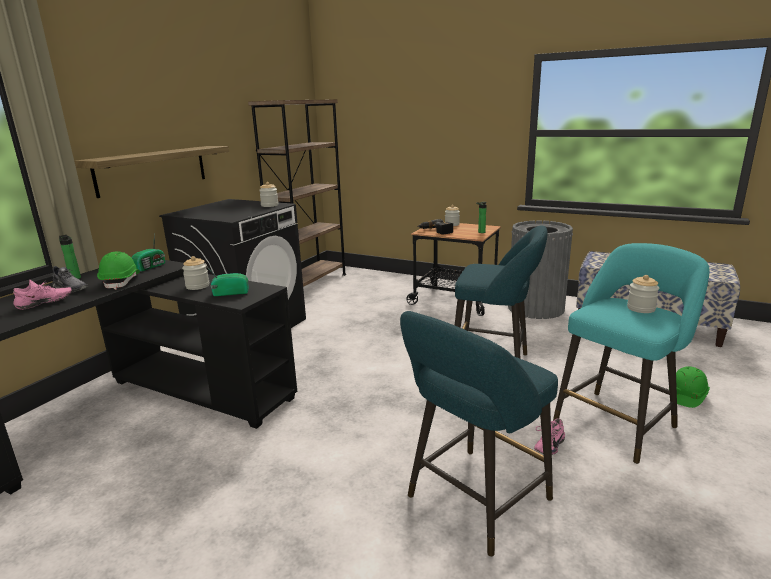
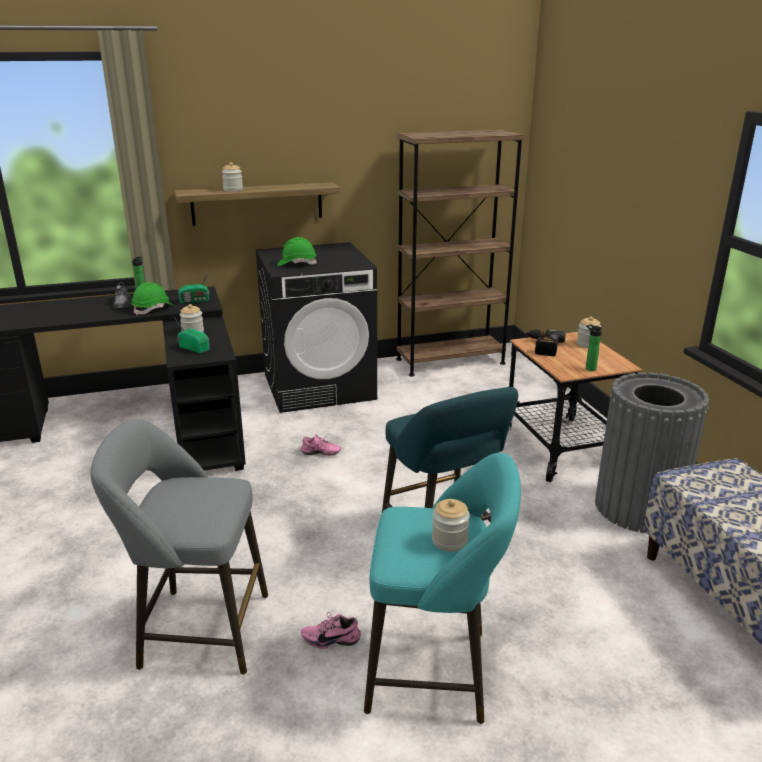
camera: 45 degrees right, 5 degrees up
pink shoe [13,280,72,310] -> pink shoe moved to [301,434,341,456]
jar [259,182,278,207] -> jar moved to [222,162,243,191]
turquoise stool [400,311,558,557] -> grey stool [90,419,268,675]
green hard hat [676,366,710,408] -> green hard hat moved to [277,237,317,266]

